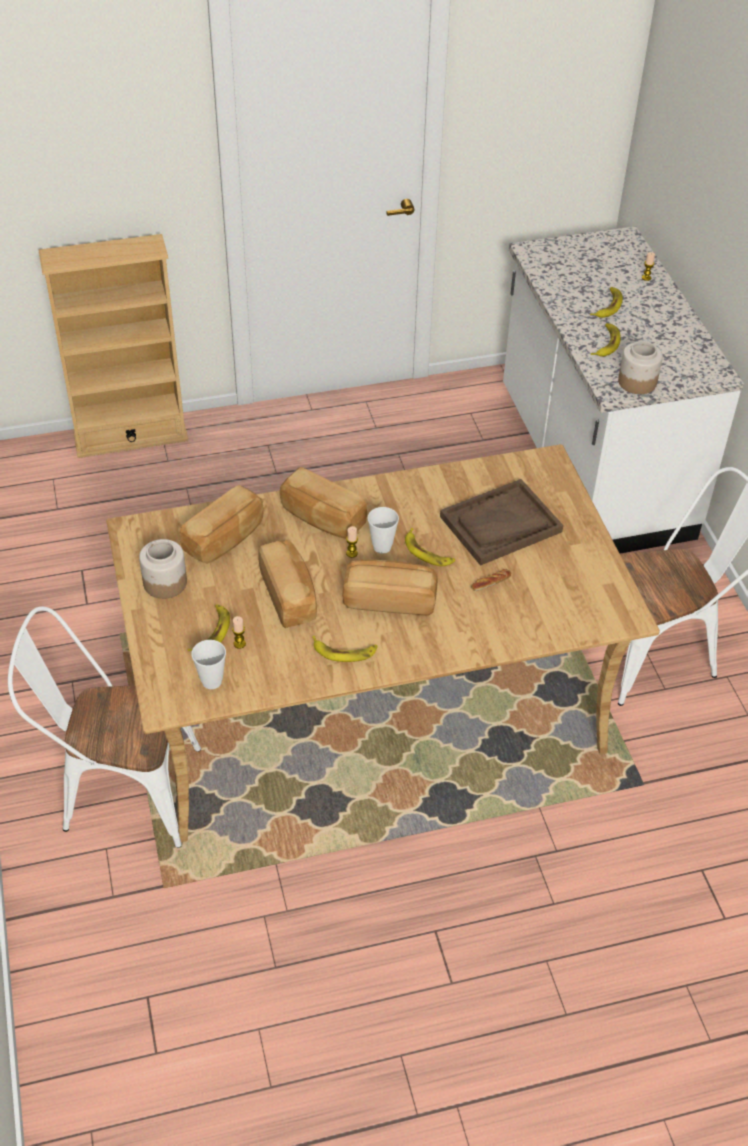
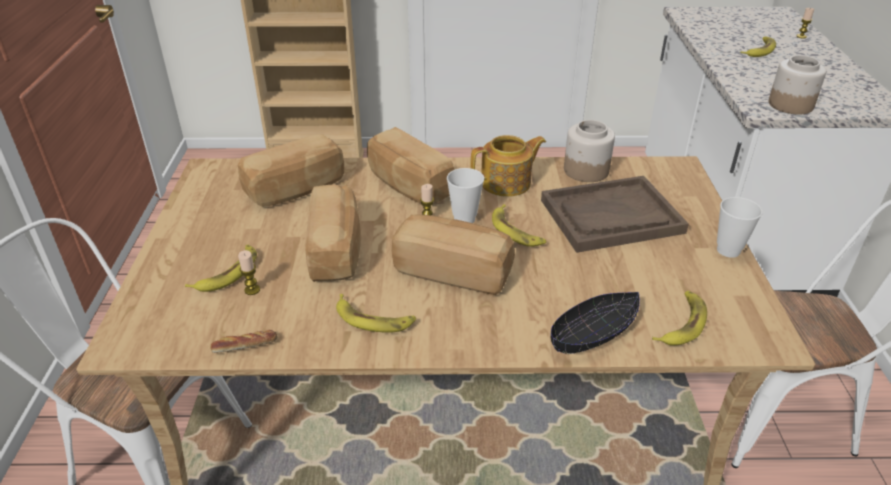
camera: 15 degrees right, 10 degrees down
jar [139,539,187,599] -> jar moved to [564,120,615,182]
cup [191,640,226,689] -> cup moved to [717,197,763,258]
bread [471,569,511,591] -> bread moved to [210,330,277,353]
banana [591,323,621,357] -> banana moved to [652,291,707,346]
none -> teapot [470,135,546,197]
none -> black bowl [551,292,640,354]

